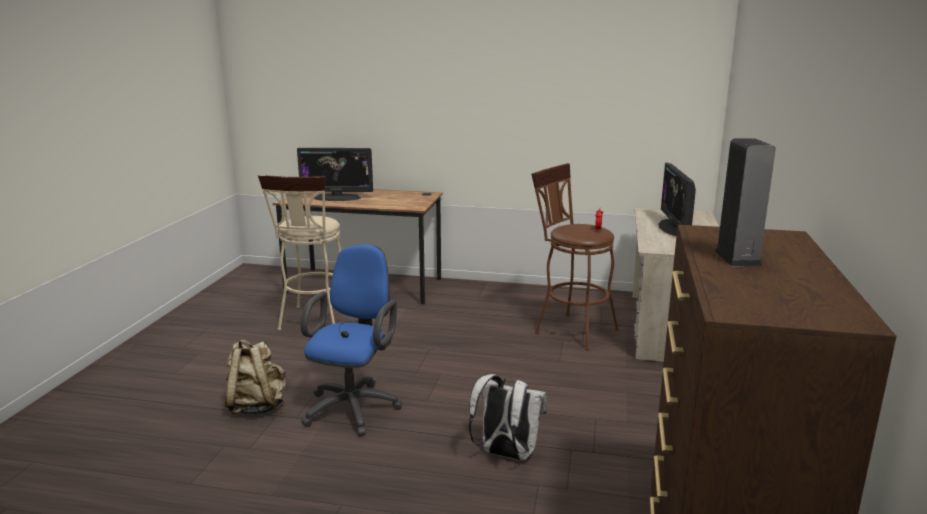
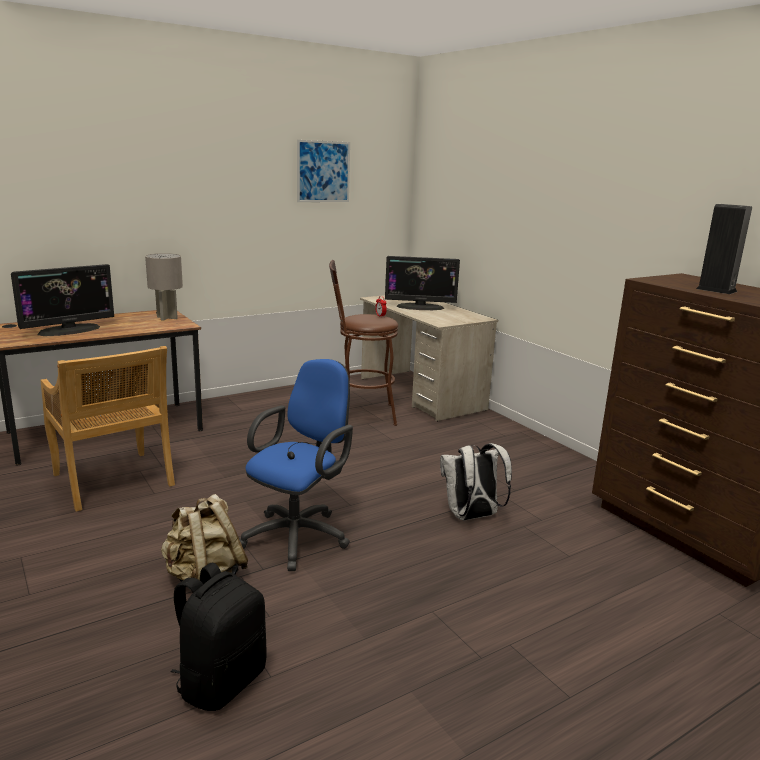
camera: 45 degrees left, 0 degrees up
beige stool [258,175,341,330] -> beige chair [40,346,175,512]
blue office chair [301,244,402,436] -> blue office chair turned 60 degrees clockwise [239,359,353,571]
monitor [658,163,696,236] -> monitor turned 45 degrees counterclockwise [385,256,460,310]
none -> grey table lamp [145,253,183,321]
none -> black backpack [171,562,267,711]
none -> picture [297,140,350,202]

